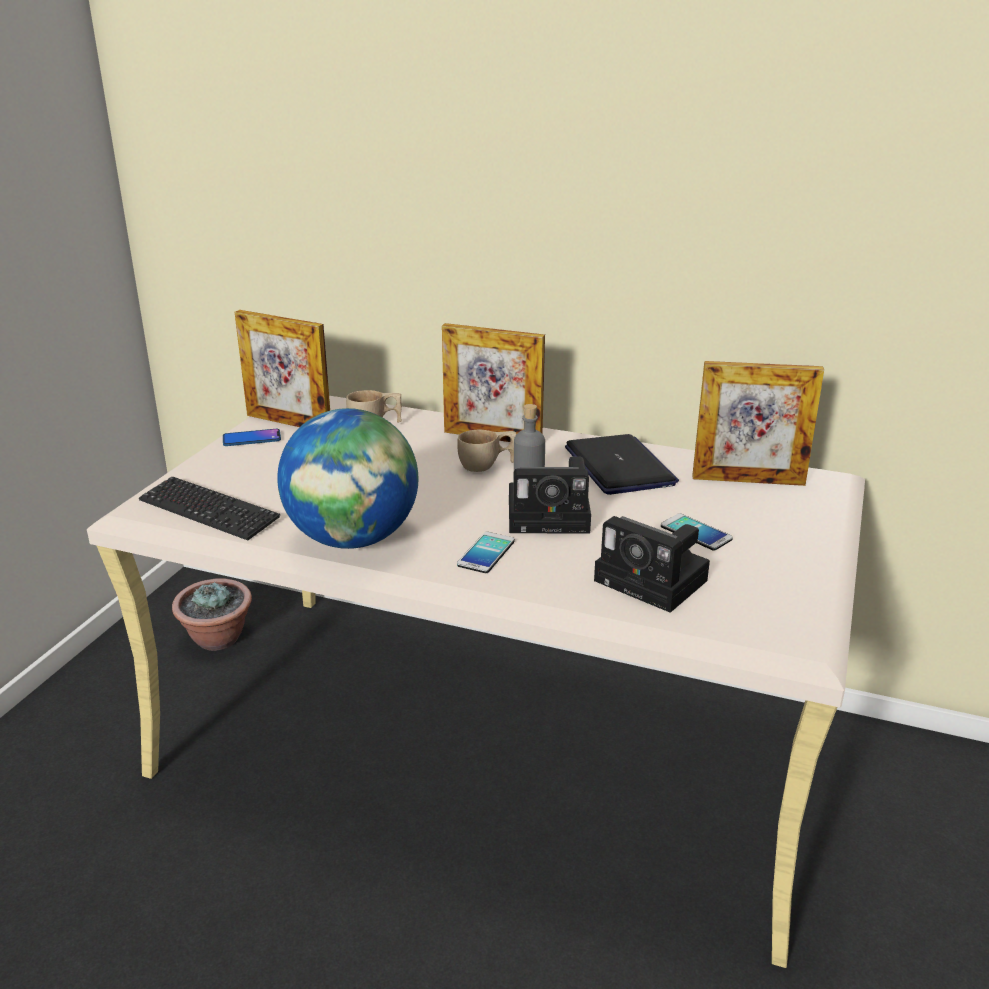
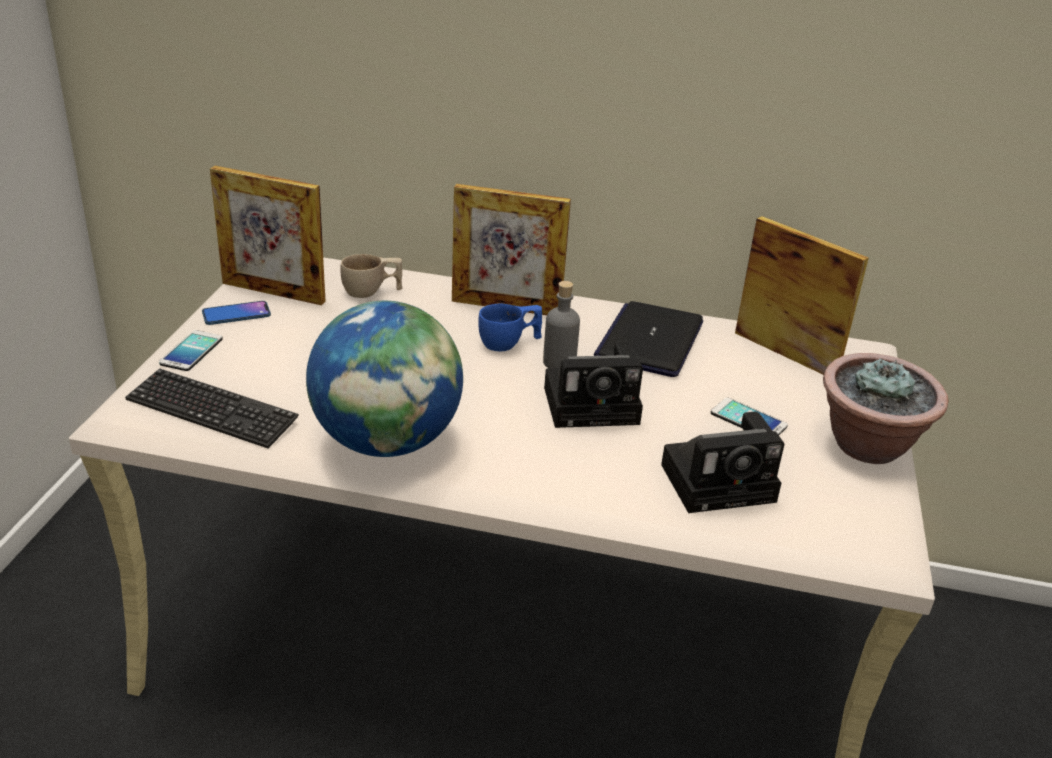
camera: 10 degrees left, 5 degrees up
potted plant [172,578,252,651] -> potted plant moved to [823,353,948,464]
beige cup [457,430,516,472] -> blue cup [478,304,542,351]
phone [457,532,515,573] -> phone moved to [159,330,223,371]
laptop [565,434,679,495] -> laptop turned 135 degrees counterclockwise [594,301,703,377]
camera [594,516,710,613] -> camera turned 45 degrees counterclockwise [661,412,784,513]
picture frame [692,361,824,486] -> picture frame turned 135 degrees counterclockwise [735,216,869,375]

